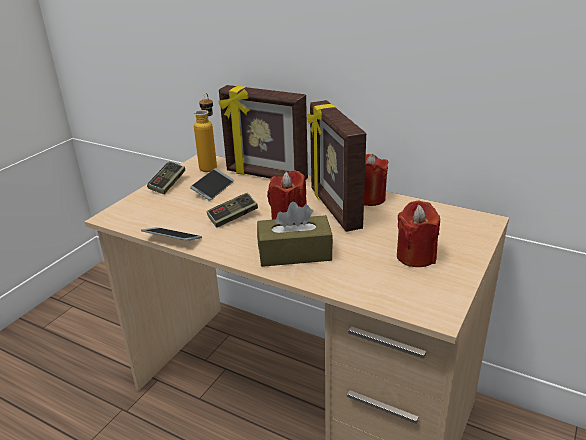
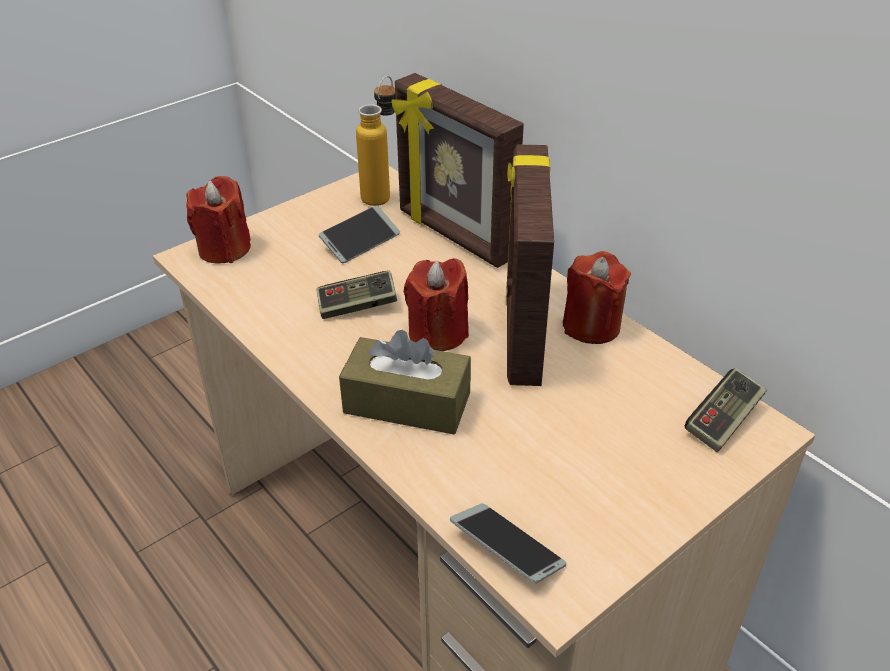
camera: 20 degrees right, 10 degrees up
phone [141,227,202,241] -> phone moved to [450,503,567,584]
game controller [147,161,185,194] -> game controller moved to [685,368,767,452]
red candle [397,201,440,267] -> red candle moved to [186,176,251,264]

